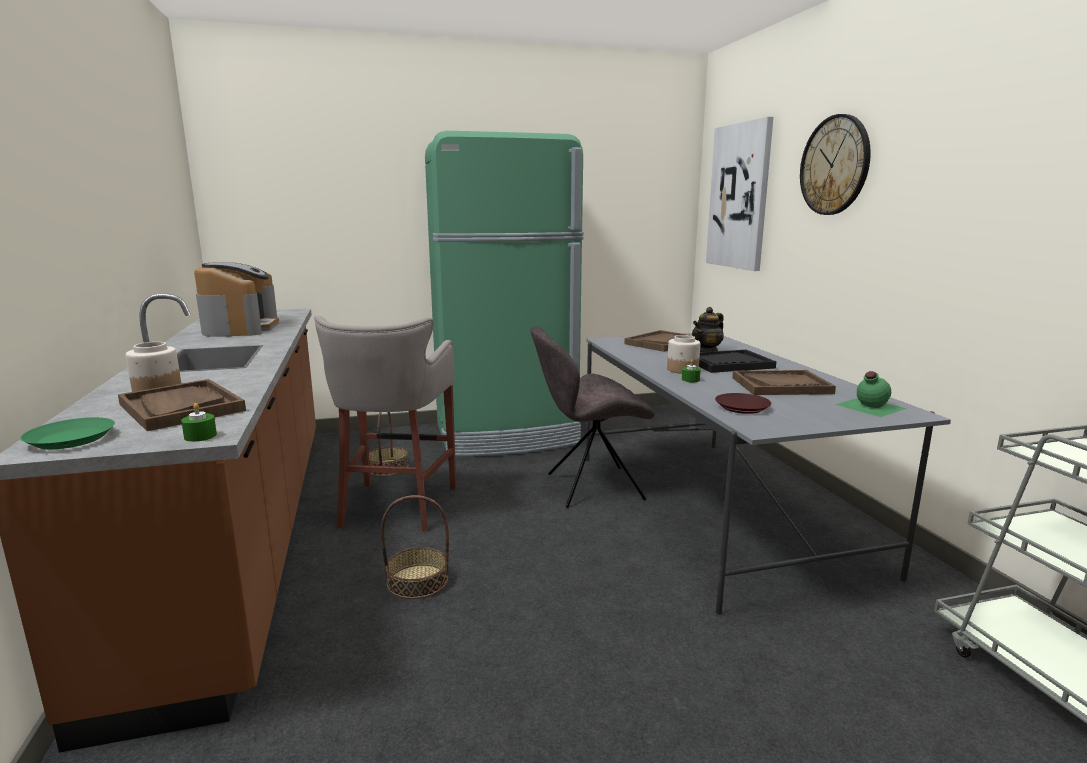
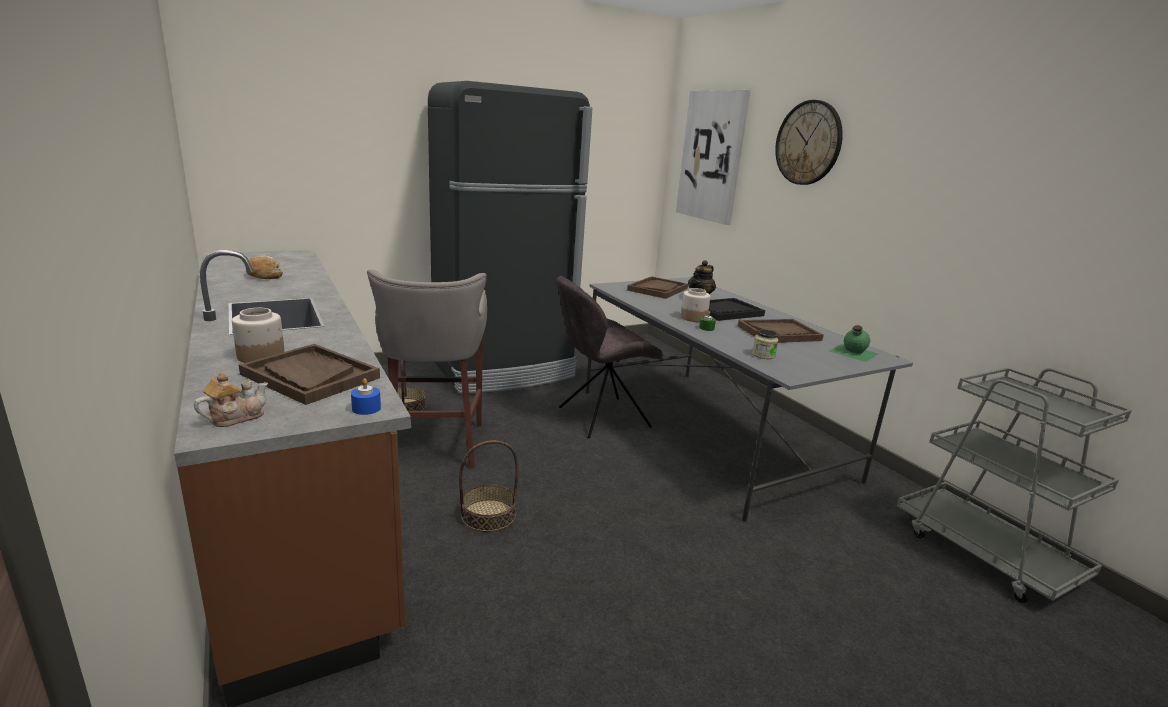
camera: 15 degrees left, 5 degrees up
green plate [20,417,115,449] -> teapot [194,373,268,427]
green candle [181,403,217,442] -> blue candle [351,378,381,415]
coffee machine [194,262,279,337] -> bread [246,255,283,279]
green fridge [425,131,584,457] -> black fridge [428,81,592,394]
brown plate [715,393,771,414] -> jar [752,329,778,359]

